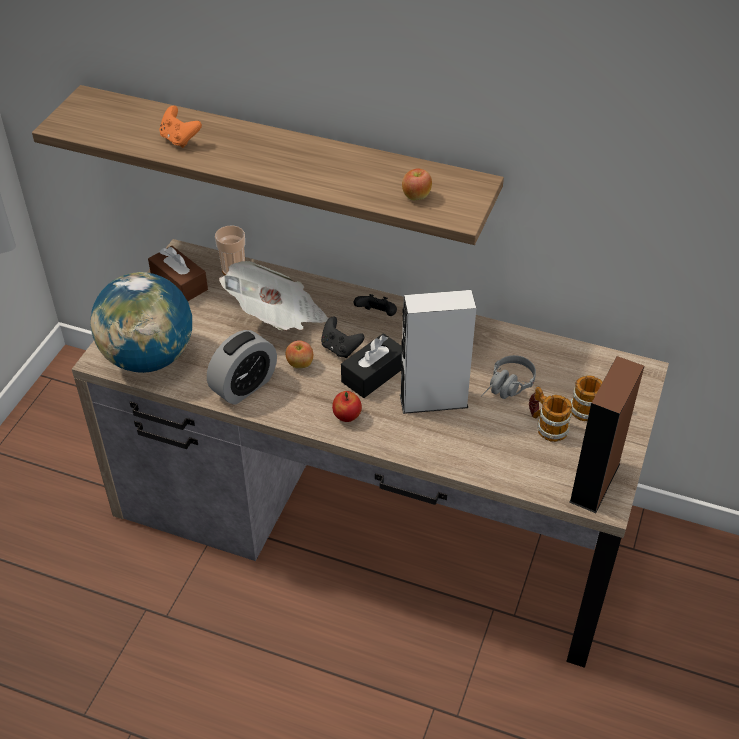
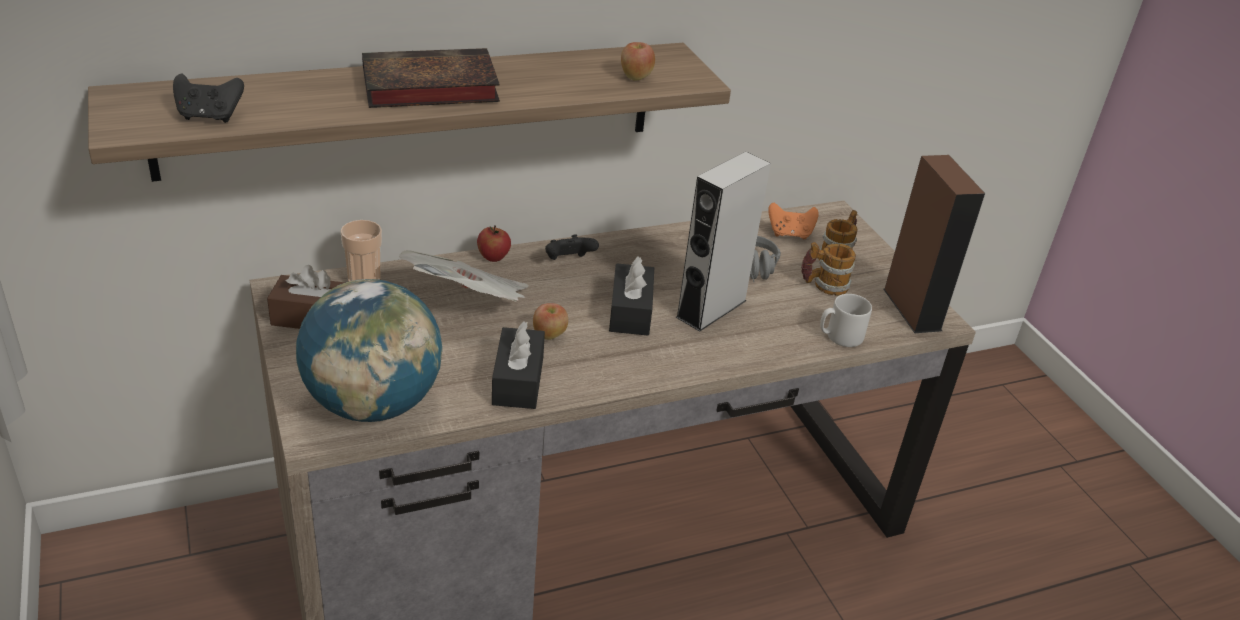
camera: 45 degrees left, 10 degrees down
orange game controller [159,106,202,148] -> orange game controller moved to [768,203,819,239]
alarm clock [207,330,277,405] -> black tissue box [492,321,545,409]
black game controller [321,316,364,358] -> black game controller moved to [173,74,244,123]
apple [332,391,362,422] -> apple moved to [477,225,511,262]
none -> book [362,48,500,108]
none -> grey mug [820,294,872,347]

